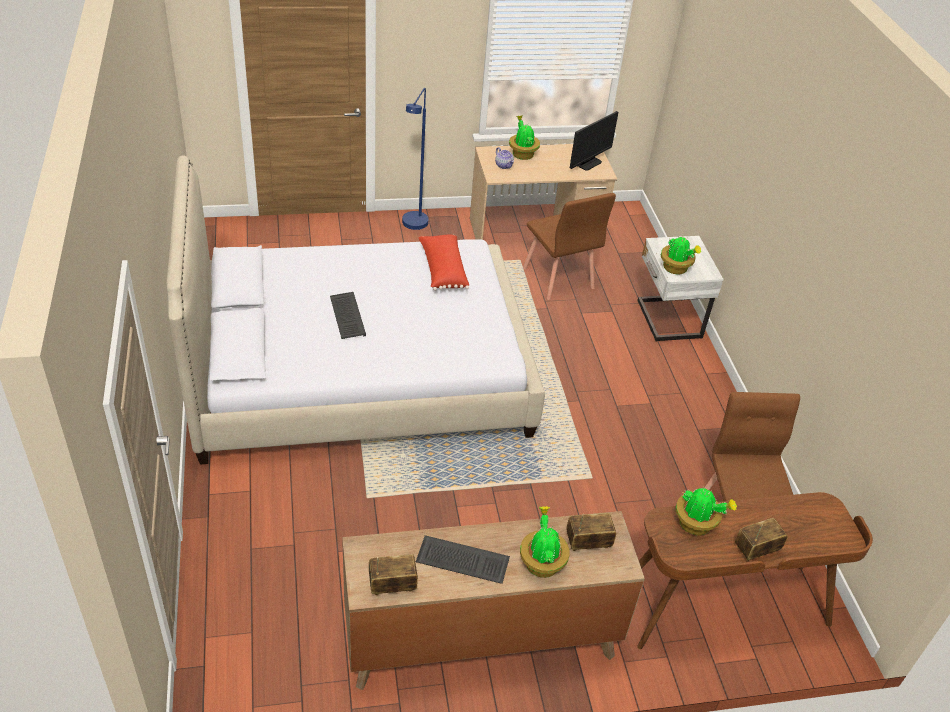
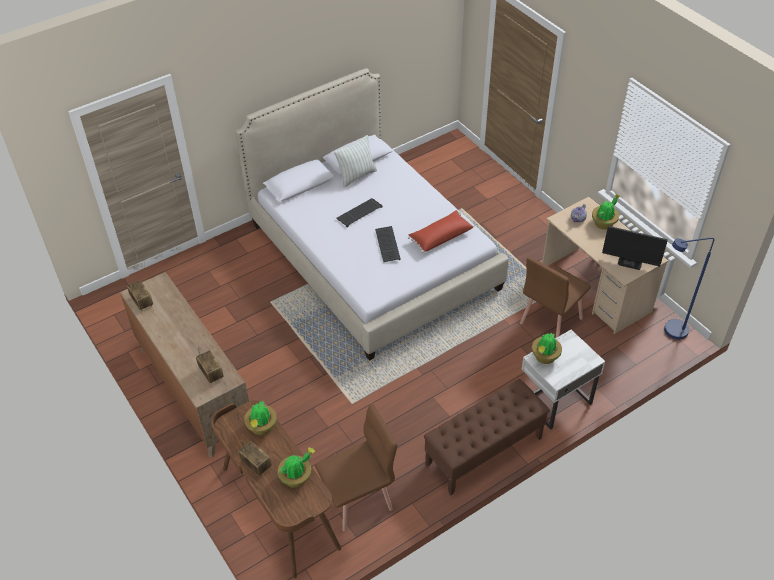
camera: 70 degrees right, 5 degrees up
blue floor lamp [402,88,429,230] -> blue floor lamp moved to [664,238,714,340]
keyboard [416,535,510,584] -> keyboard moved to [375,226,400,262]
potted plant [520,506,570,578] -> potted plant moved to [278,447,315,488]
none -> pillow [334,135,377,188]
none -> brown bench [424,379,550,495]

